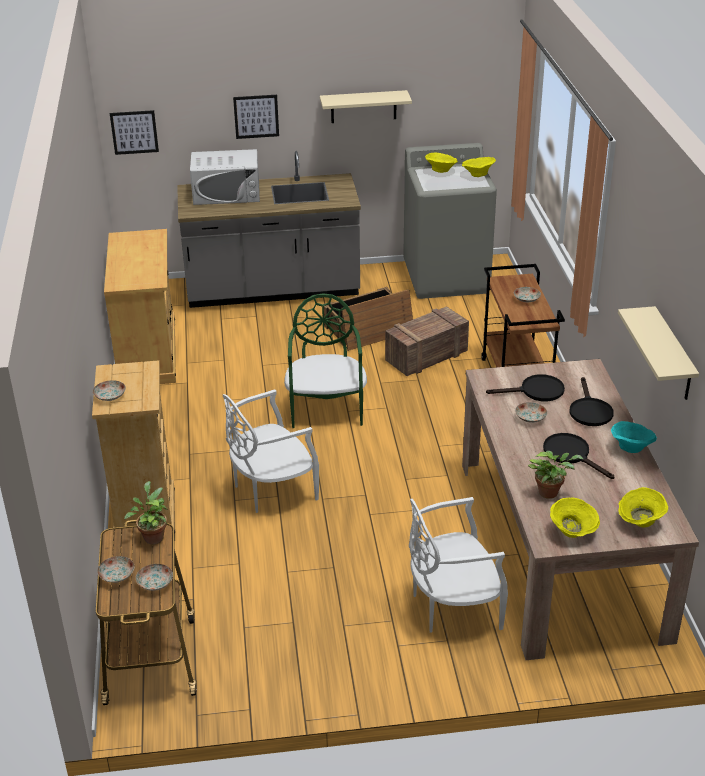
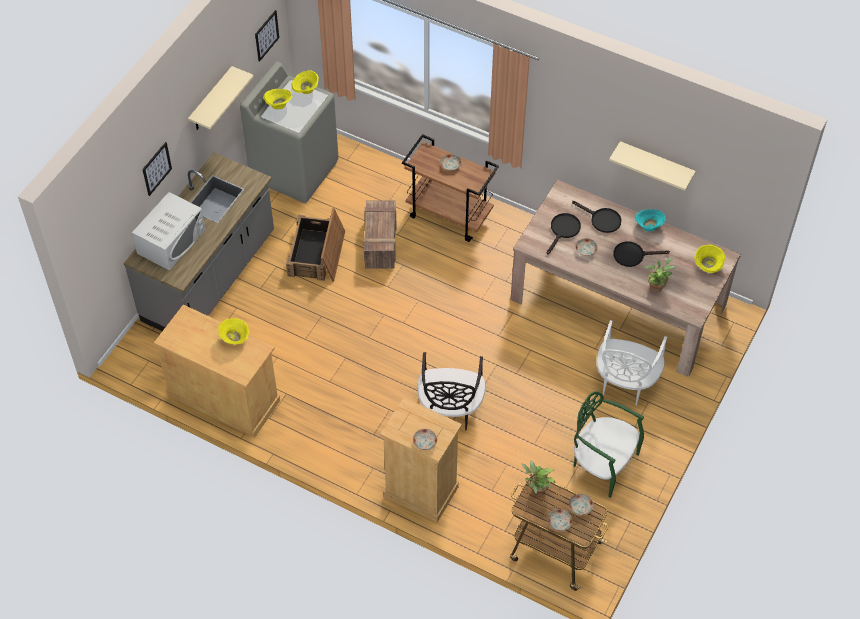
camera: 55 degrees left, 20 degrees up
picture [110,110,159,155] -> picture moved to [255,10,279,62]
white chair [223,389,319,513] -> black chair [417,352,486,430]
green chair [284,293,367,428] -> green chair moved to [574,391,644,498]
yellow bowl [550,497,600,538] -> yellow bowl moved to [218,318,250,345]

